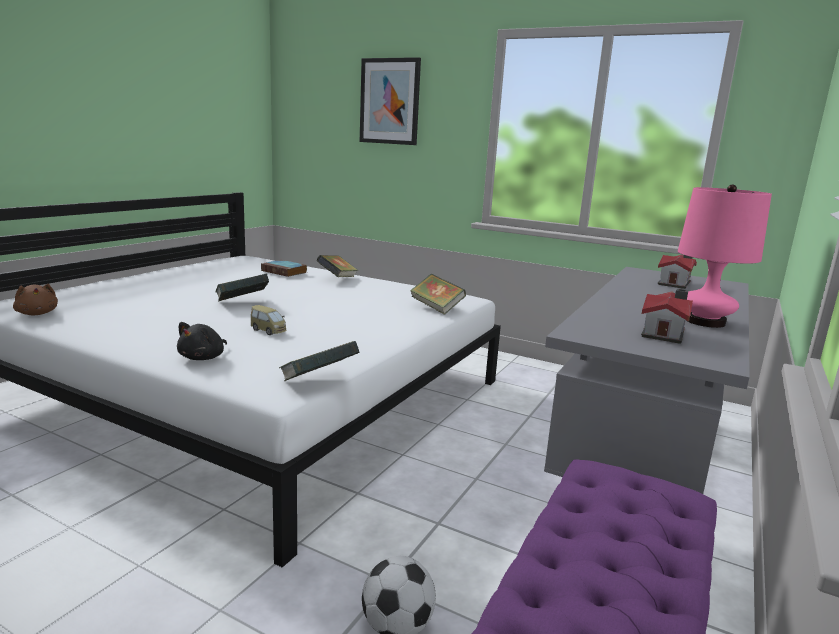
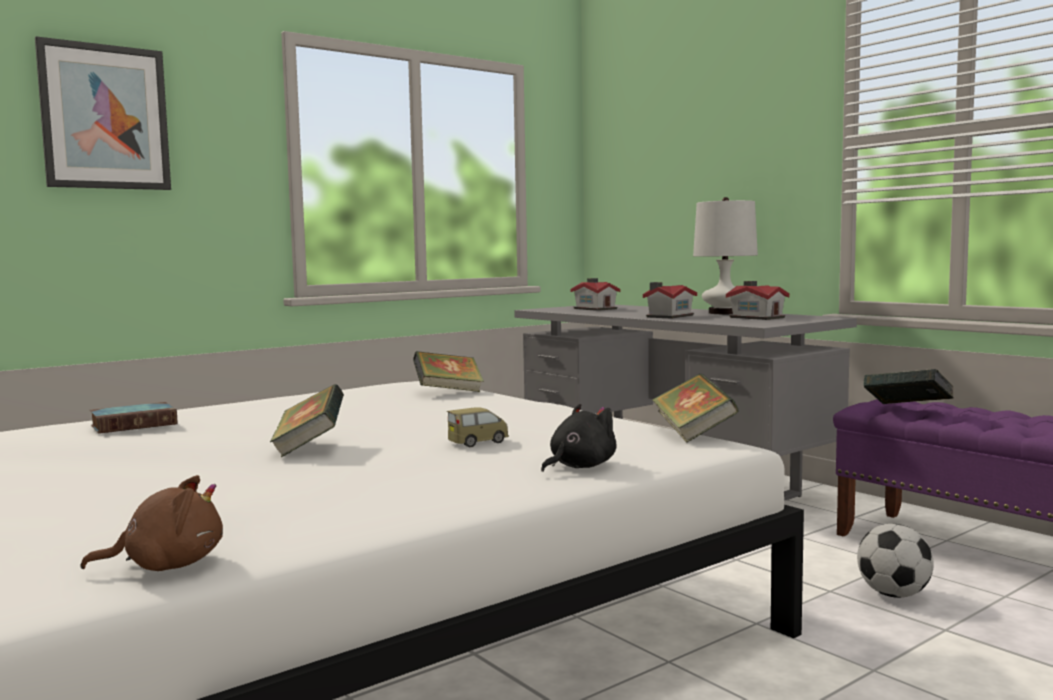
camera: 65 degrees left, 10 degrees down
black plush toy [177,322,227,360] -> black plush toy turned 90 degrees counterclockwise [541,404,616,472]
book [316,255,358,277] -> book moved to [863,369,953,404]
pink table lamp [678,185,772,328] -> white table lamp [693,197,758,314]
none -> toy house [643,282,697,319]

